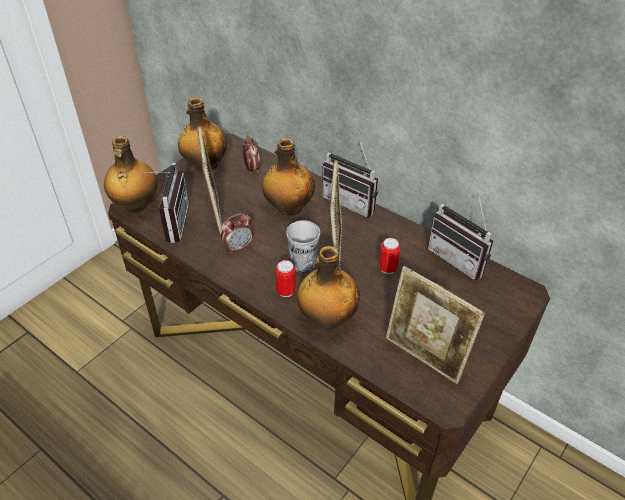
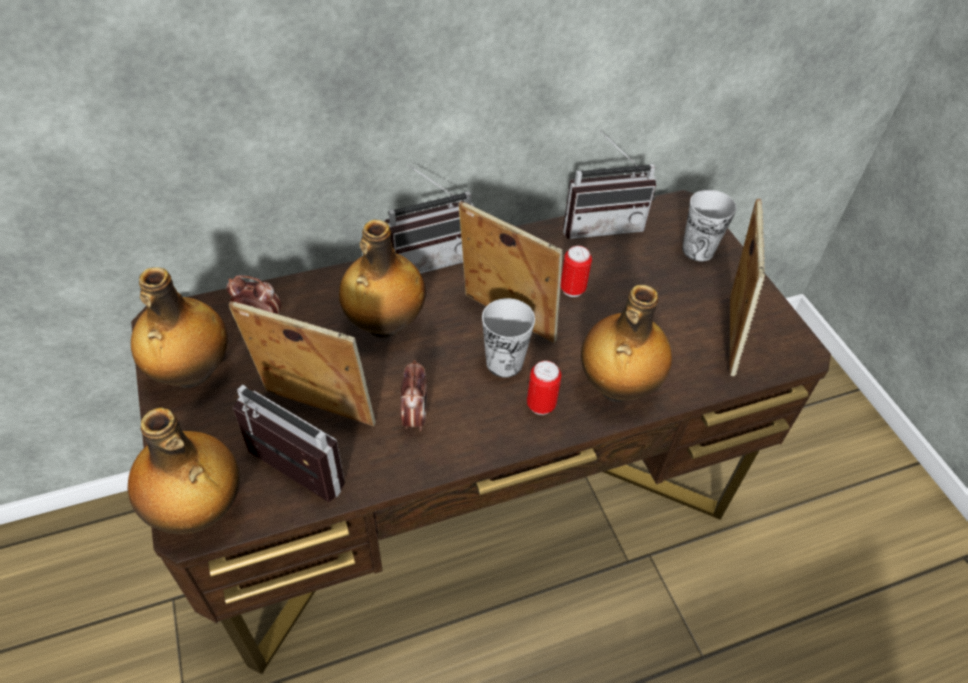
camera: 60 degrees left, 5 degrees up
picture frame [386,266,485,384] -> picture frame turned 60 degrees counterclockwise [729,199,765,376]
none -> cup [682,190,737,261]

